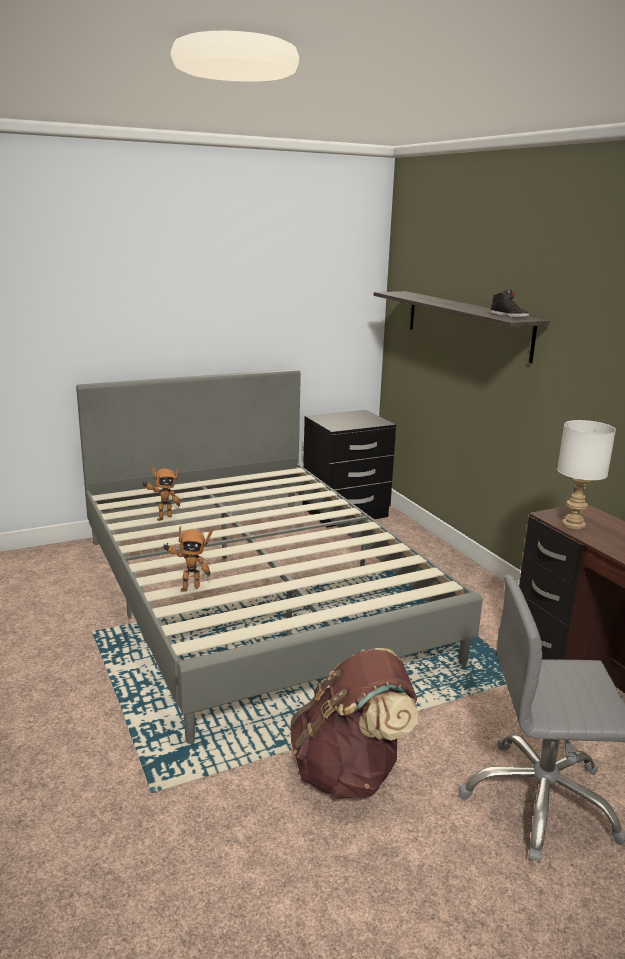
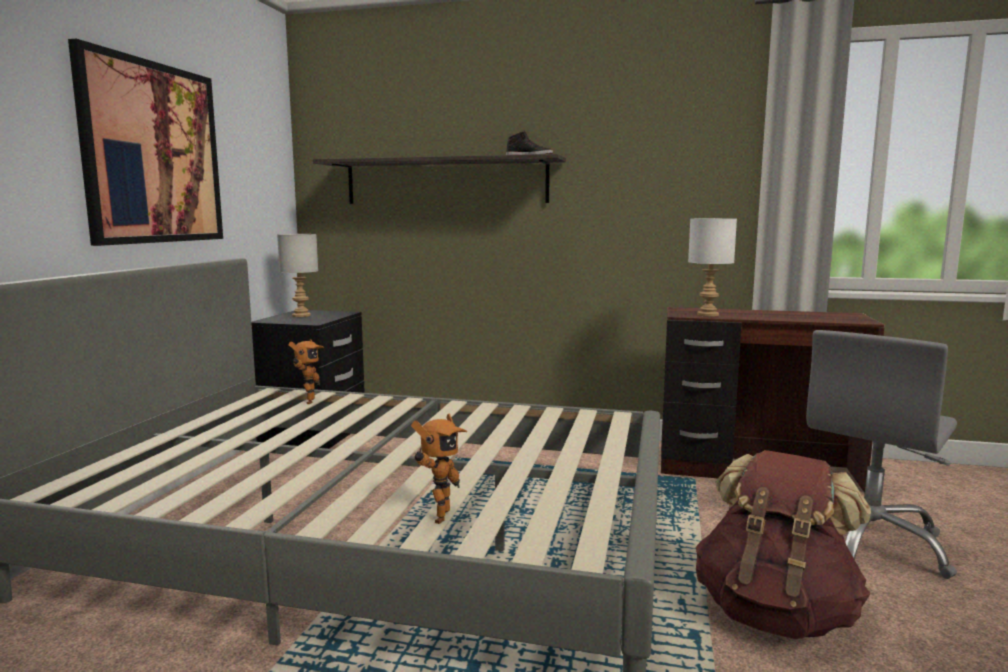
camera: 50 degrees left, 10 degrees down
toy robot [142,467,180,521] -> toy robot moved to [288,339,324,404]
none -> picture [68,39,223,246]
none -> grey table lamp [277,234,318,317]

